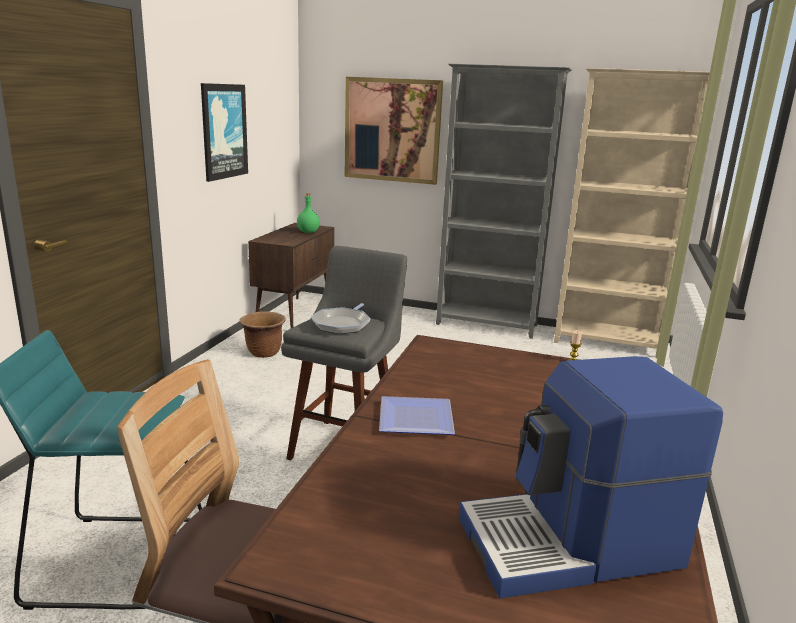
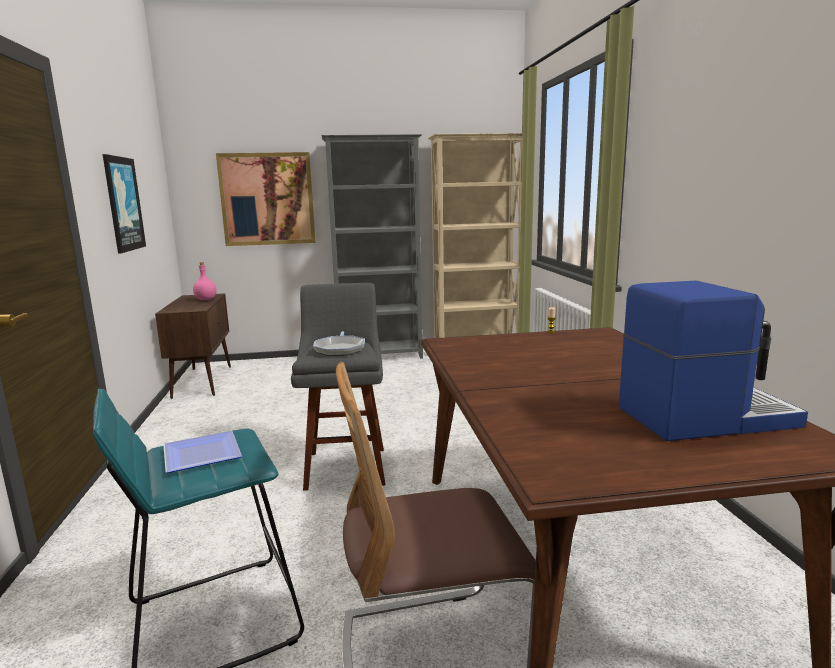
camera: 25 degrees left, 5 degrees down
brown planter [239,311,286,358] -> none
green bottle [297,193,320,233] -> pink bottle [193,262,216,300]
plate [379,396,455,435] -> plate moved to [163,431,242,473]
coffee machine [459,356,723,598] -> coffee machine turned 150 degrees counterclockwise [619,281,808,441]

